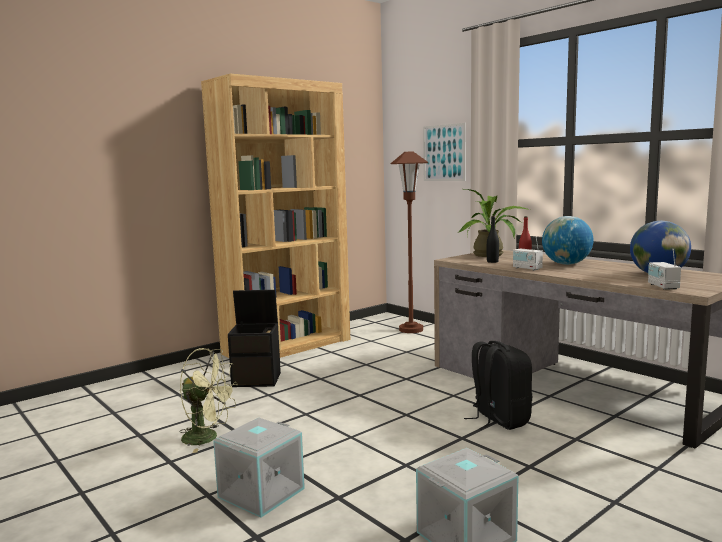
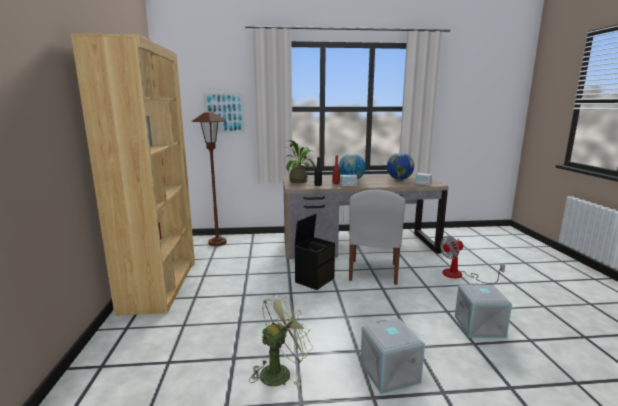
camera: 55 degrees left, 5 degrees up
black storage box [228,290,281,387] -> black storage box moved to [295,214,335,290]
black backpack [464,341,532,430] -> white chair [349,189,406,285]
none -> fan [440,236,505,284]

